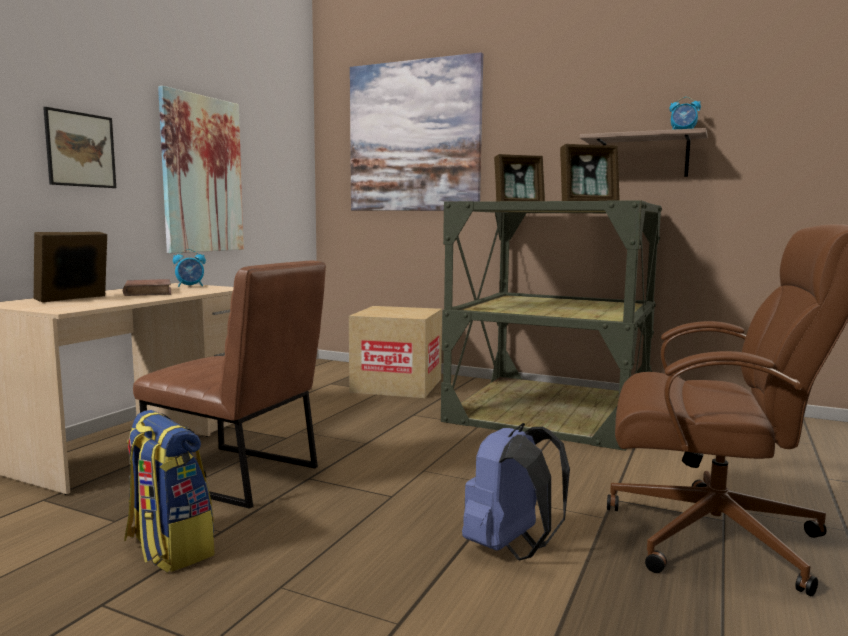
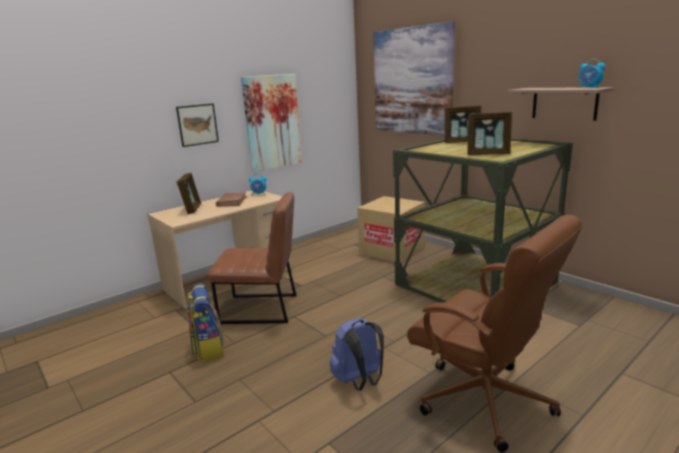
camera: 25 degrees right, 10 degrees up
picture frame [33,232,107,302] -> picture frame turned 120 degrees clockwise [177,173,201,214]
brown chair [133,261,326,509] -> brown chair turned 45 degrees counterclockwise [208,192,296,324]

